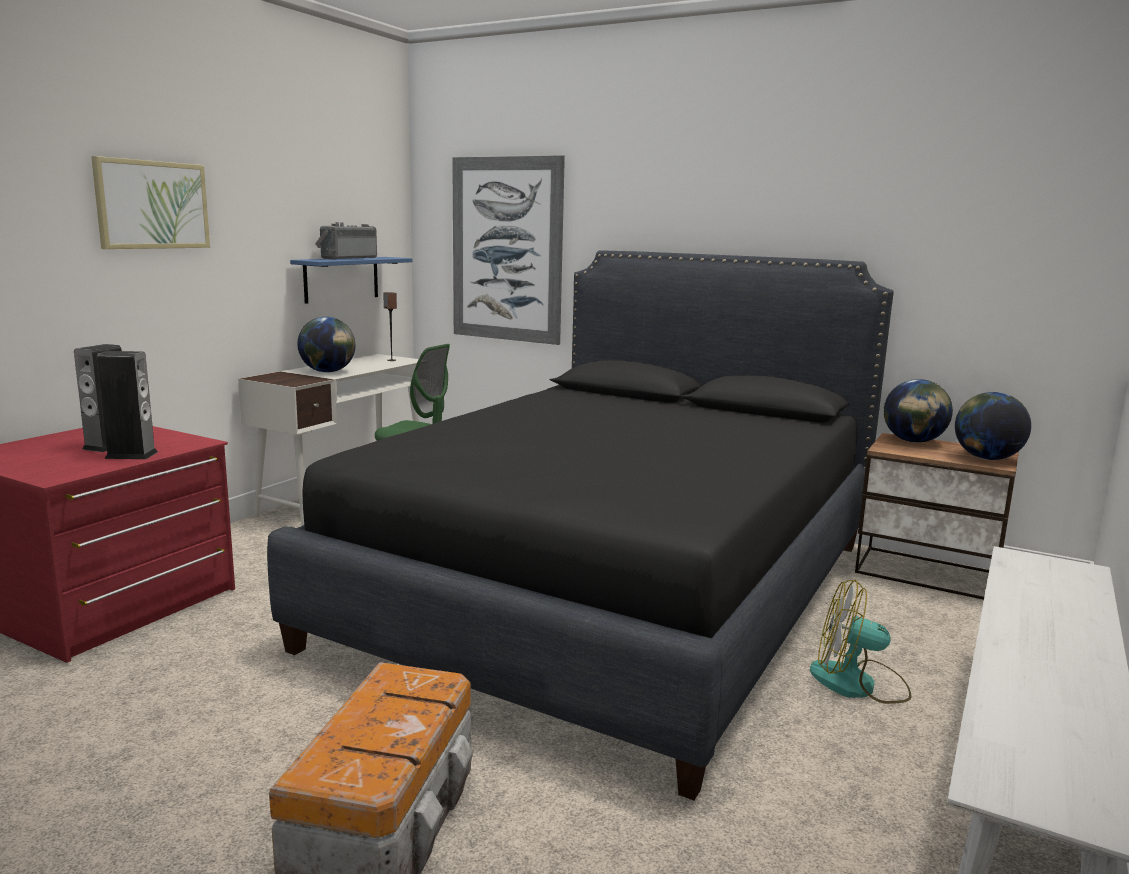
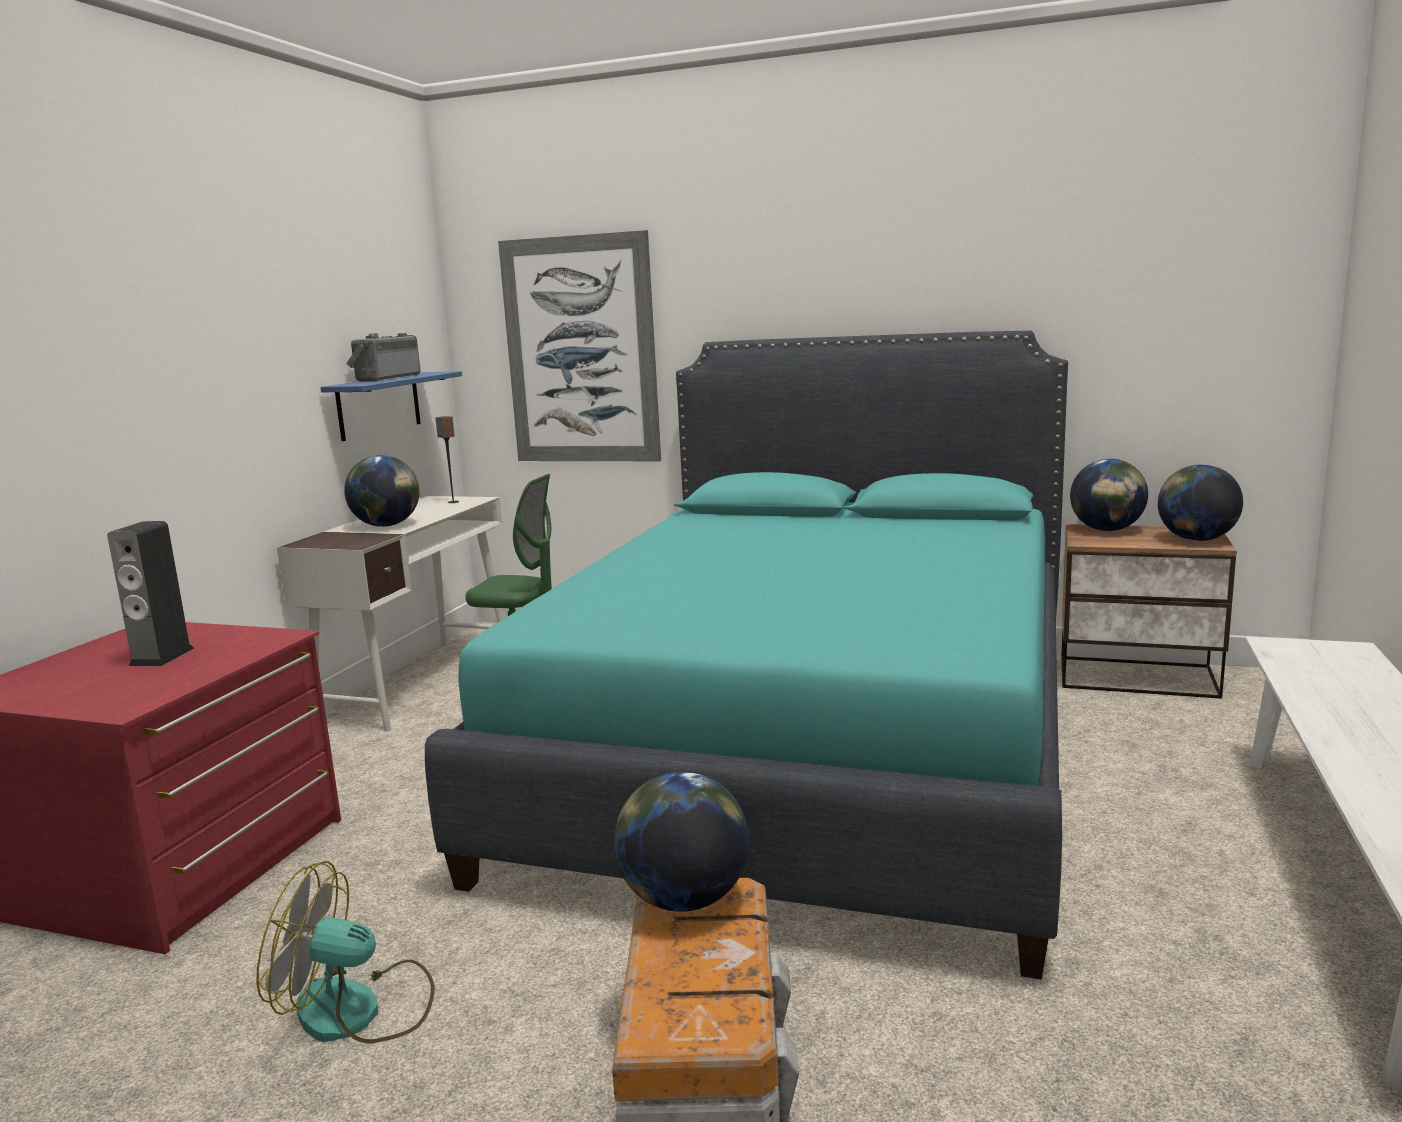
camera: 10 degrees left, 0 degrees up
picture [91,156,210,249] -> none
speaker [97,351,158,459] -> none
black bed [267,250,894,800] -> turquoise bed [425,331,1068,980]
fan [810,579,912,704] -> fan moved to [256,861,435,1043]
none -> globe [614,772,749,912]

